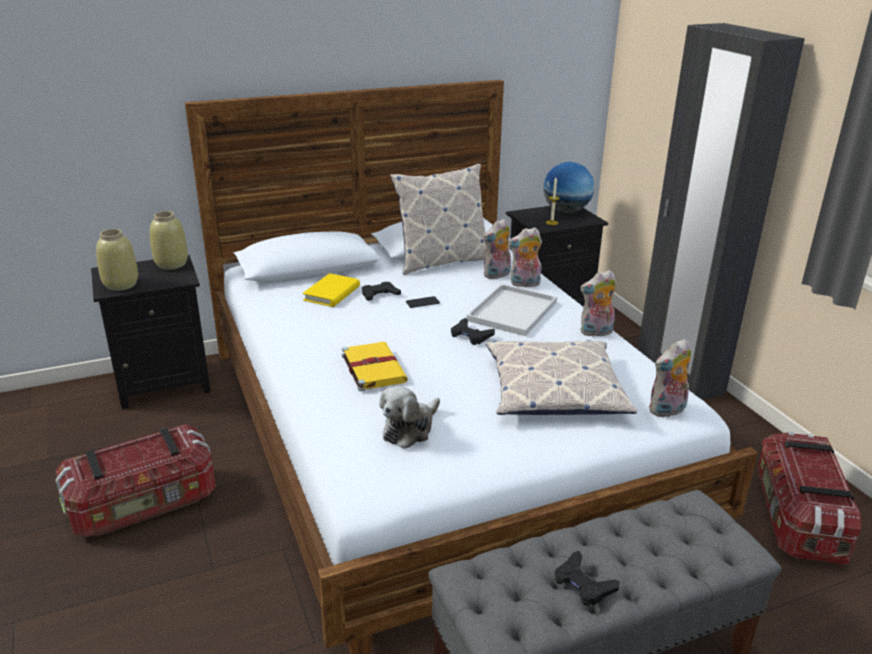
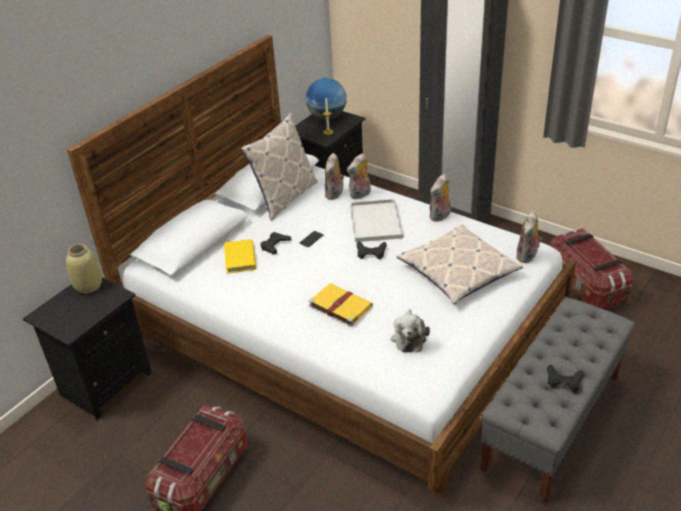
camera: 30 degrees left, 10 degrees up
beige vase [96,229,138,291] -> none

